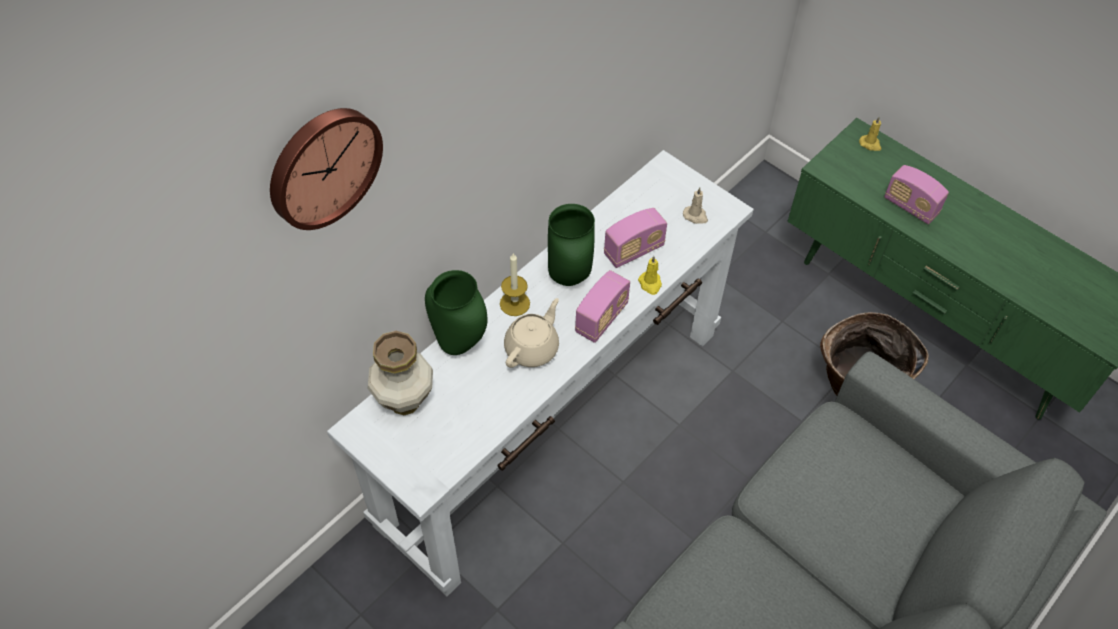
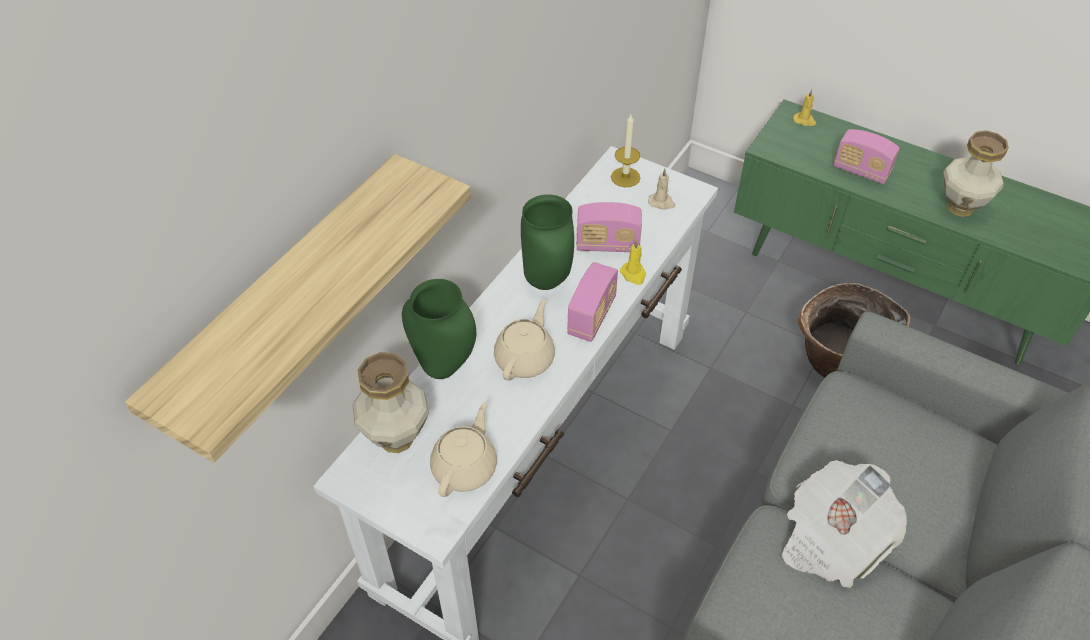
camera: 10 degrees left, 5 degrees down
wall clock [270,108,383,230] -> none
candle [500,253,530,316] -> candle moved to [611,115,640,187]
radio [604,208,667,268] -> radio turned 45 degrees clockwise [576,202,642,252]
none -> shelf [125,154,471,463]
none -> beige teapot [430,402,497,497]
none -> newspaper [782,460,907,588]
none -> vase [943,130,1009,217]

